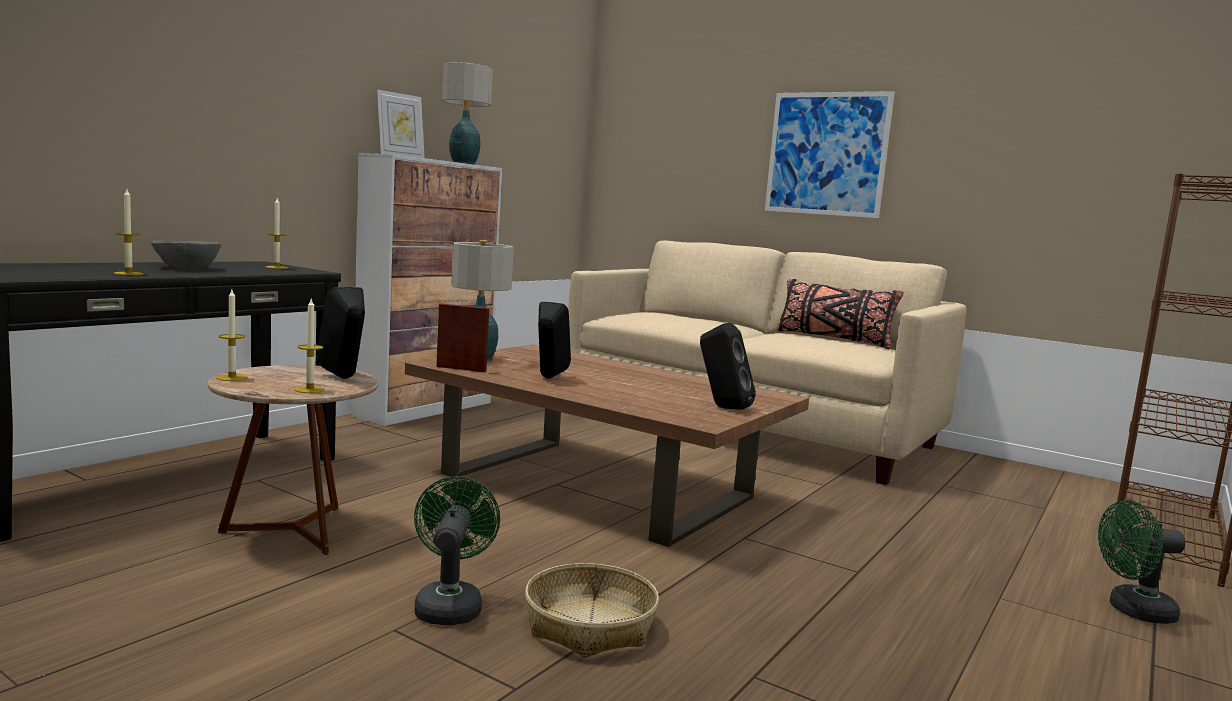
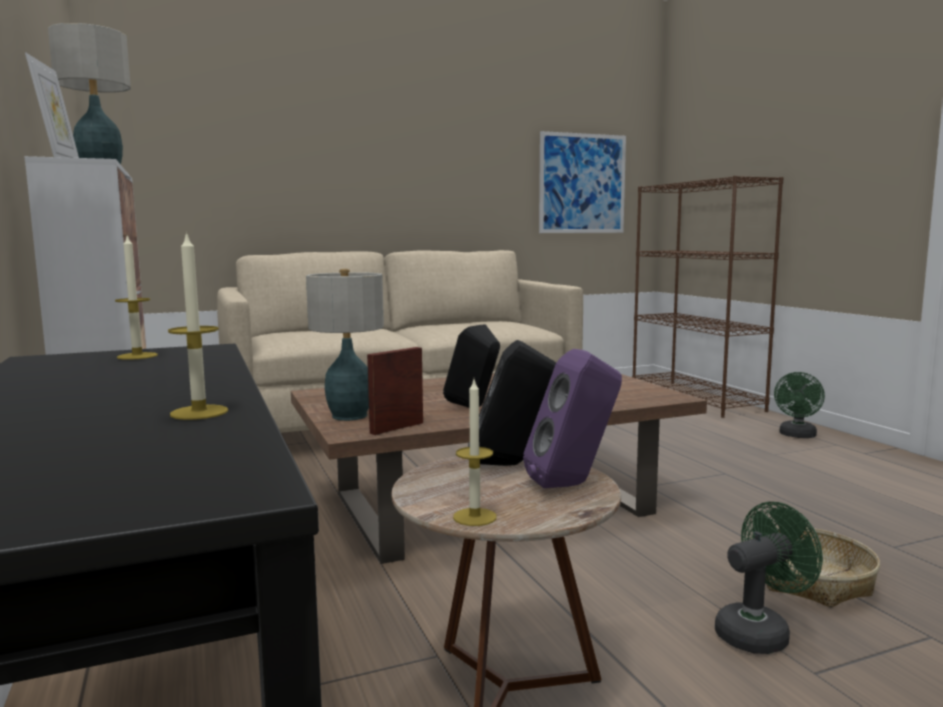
camera: 55 degrees left, 0 degrees up
grey bowl [151,240,221,269] -> none
candle [295,299,325,393] -> purple speaker [523,349,622,488]
green fan [414,476,500,625] -> green fan turned 120 degrees clockwise [715,502,823,654]
black speaker [700,323,756,410] -> none
picture [765,91,895,218] -> picture moved to [539,131,626,233]
black pillow [776,279,903,349] -> none

